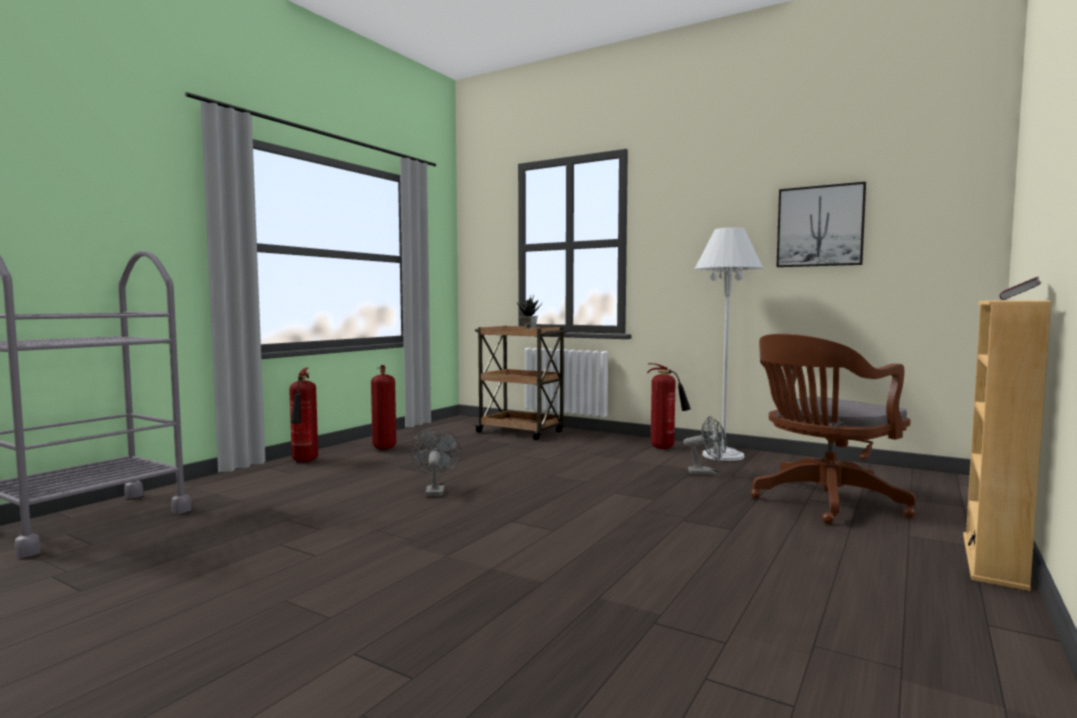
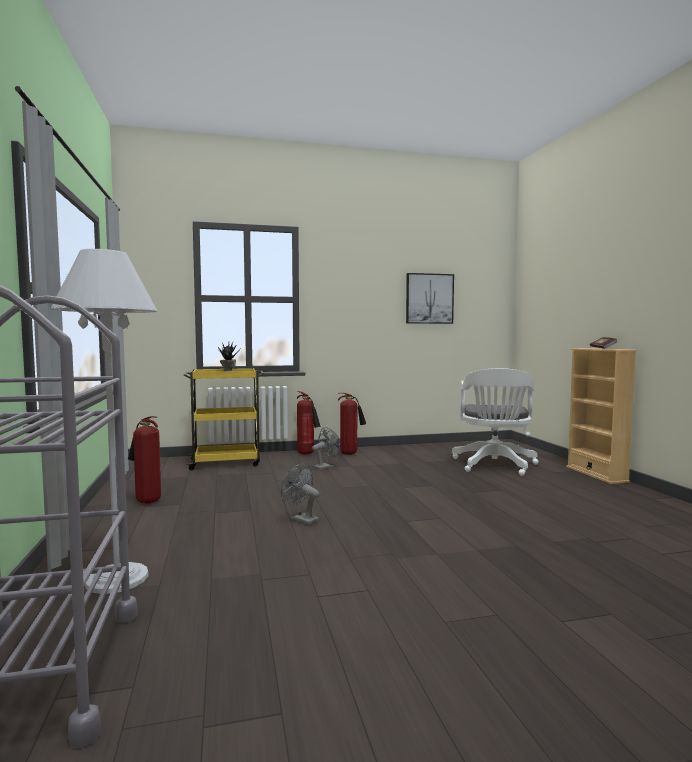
camera: 45 degrees left, 0 degrees up
fire extinguisher [289,368,318,462] -> fire extinguisher moved to [297,391,321,455]
brown cart [474,326,568,440] -> yellow cart [183,368,265,470]
grey fan [683,416,727,475] -> grey fan moved to [312,427,340,470]
white floor lamp [695,227,763,461] -> white floor lamp moved to [50,249,158,594]
brown office chair [751,334,916,524] -> white office chair [452,368,539,476]

